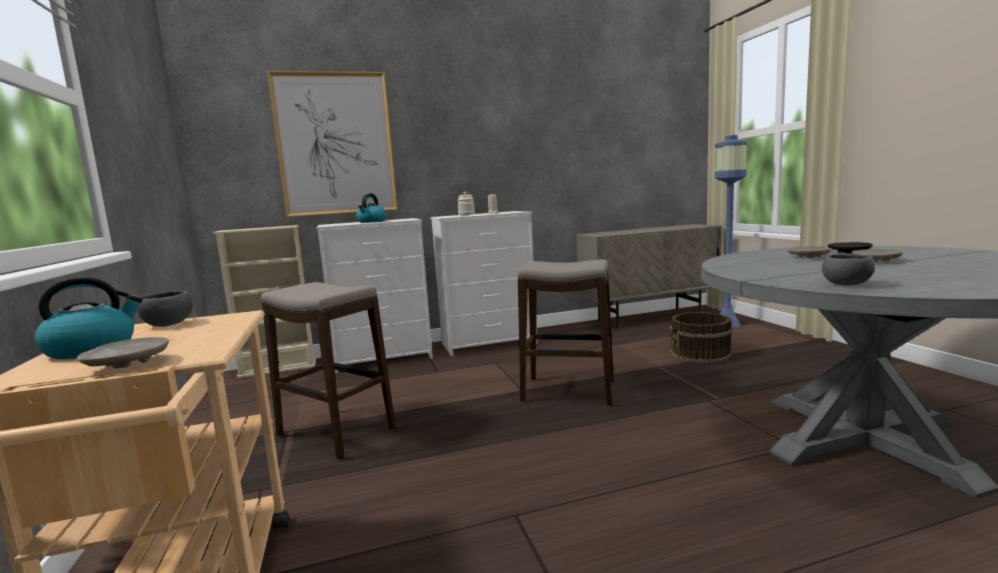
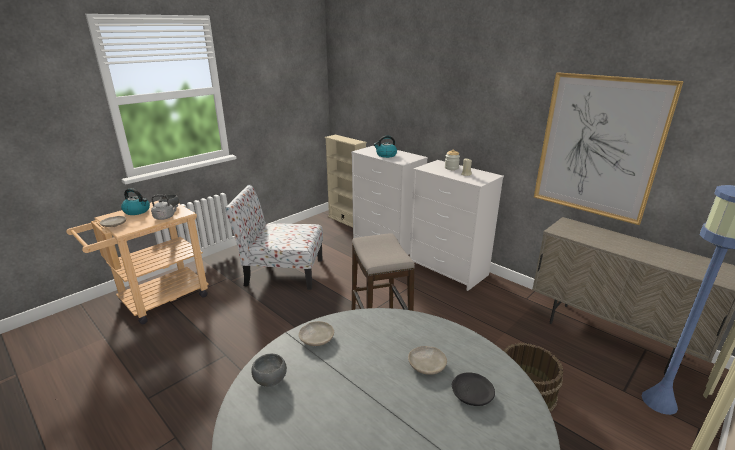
camera: 60 degrees right, 15 degrees up
stool [261,282,396,460] -> chair [225,185,323,290]
picture [267,71,398,217] -> picture moved to [534,72,684,225]
beige plate [852,249,903,262] -> beige plate moved to [299,321,334,346]
none -> grey kettle [151,195,178,220]

